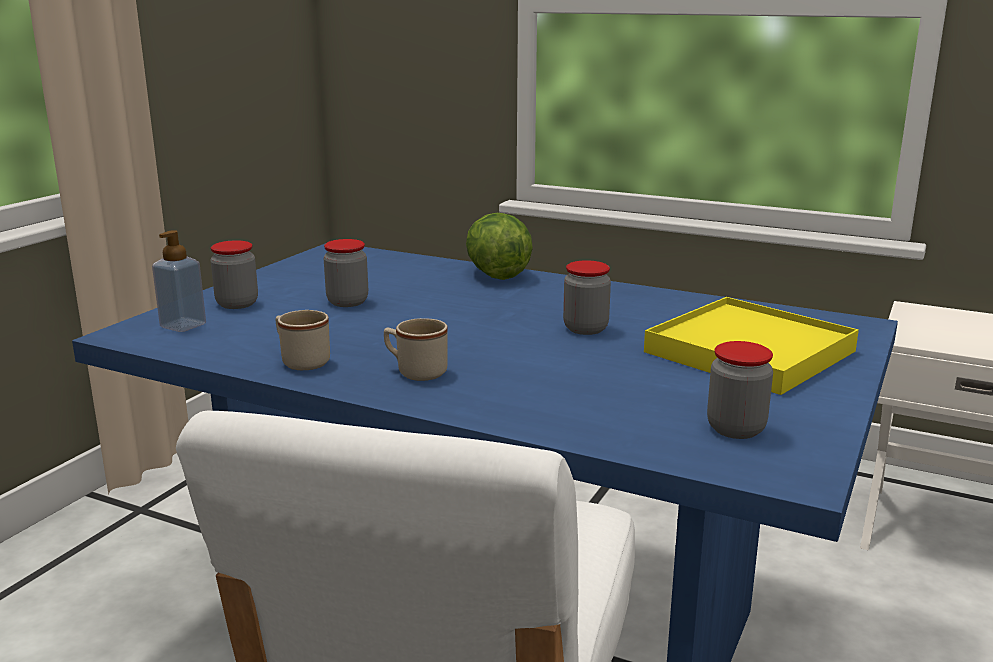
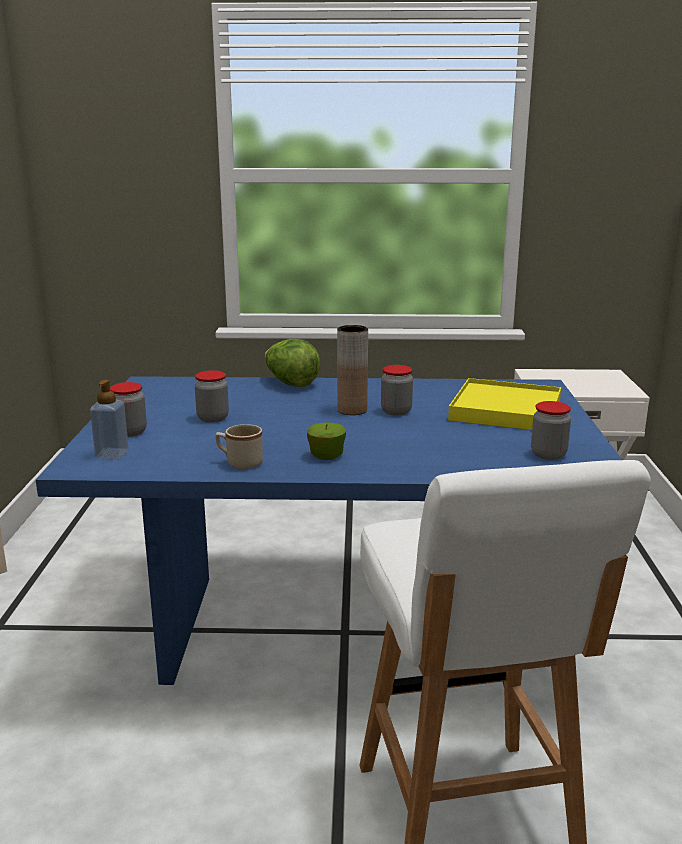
camera: 25 degrees left, 0 degrees up
beige mug [384,318,448,381] -> apple [307,422,346,460]
none -> brown vase [337,325,368,415]

